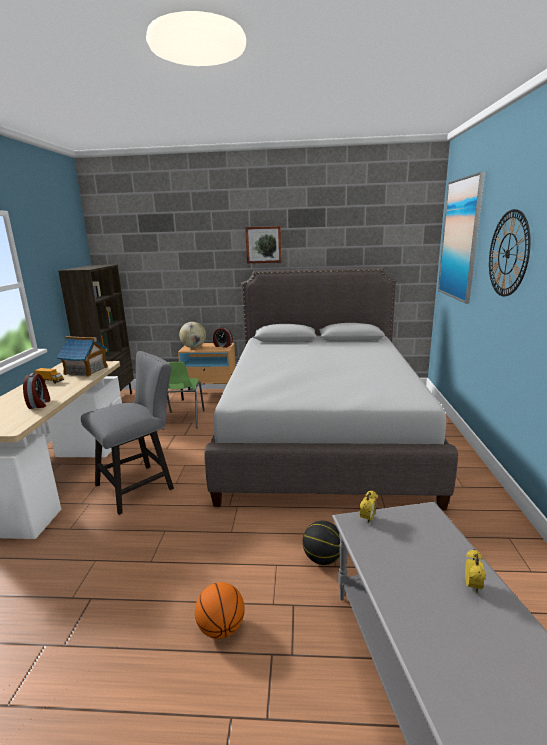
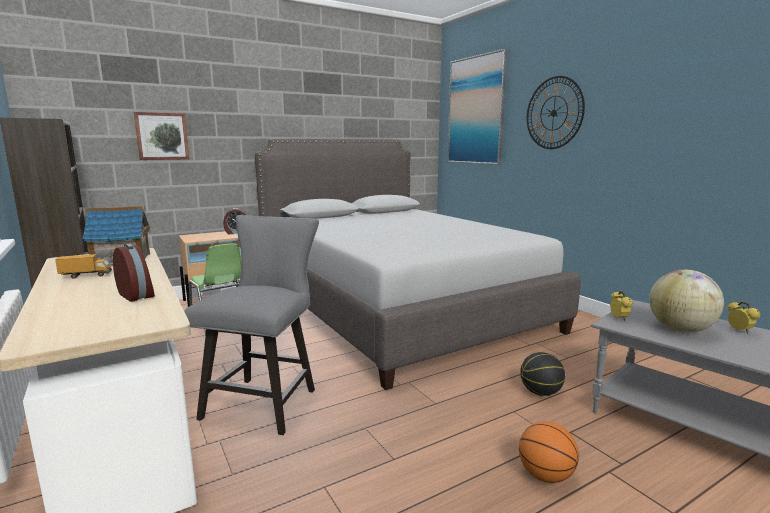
camera: 35 degrees left, 5 degrees down
globe [179,322,206,348] -> globe moved to [649,270,724,332]
picture [245,226,282,263] -> picture moved to [134,112,190,160]

